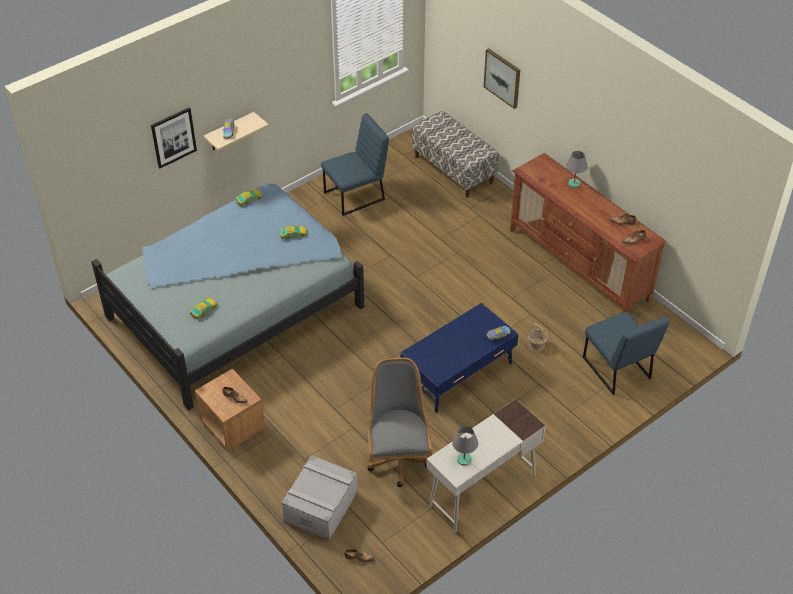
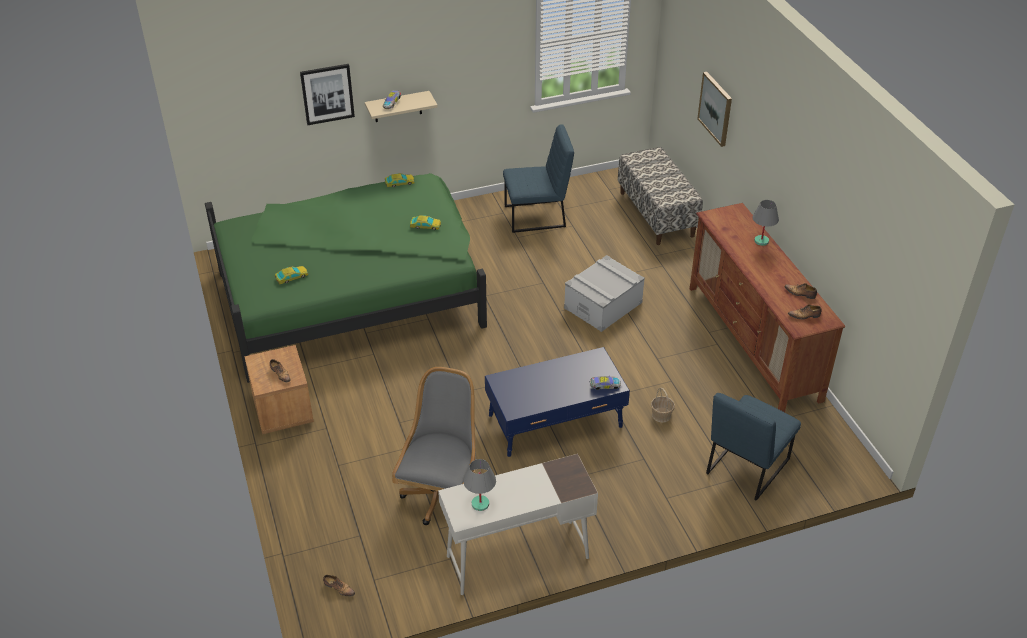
camera: 20 degrees right, 5 degrees down
blue bed [91,182,364,410] -> green bed [205,173,487,383]
grey storage box [282,455,358,540] -> grey storage box moved to [564,255,645,332]
blue chair [583,312,670,395] -> blue chair turned 45 degrees clockwise [706,393,801,501]

